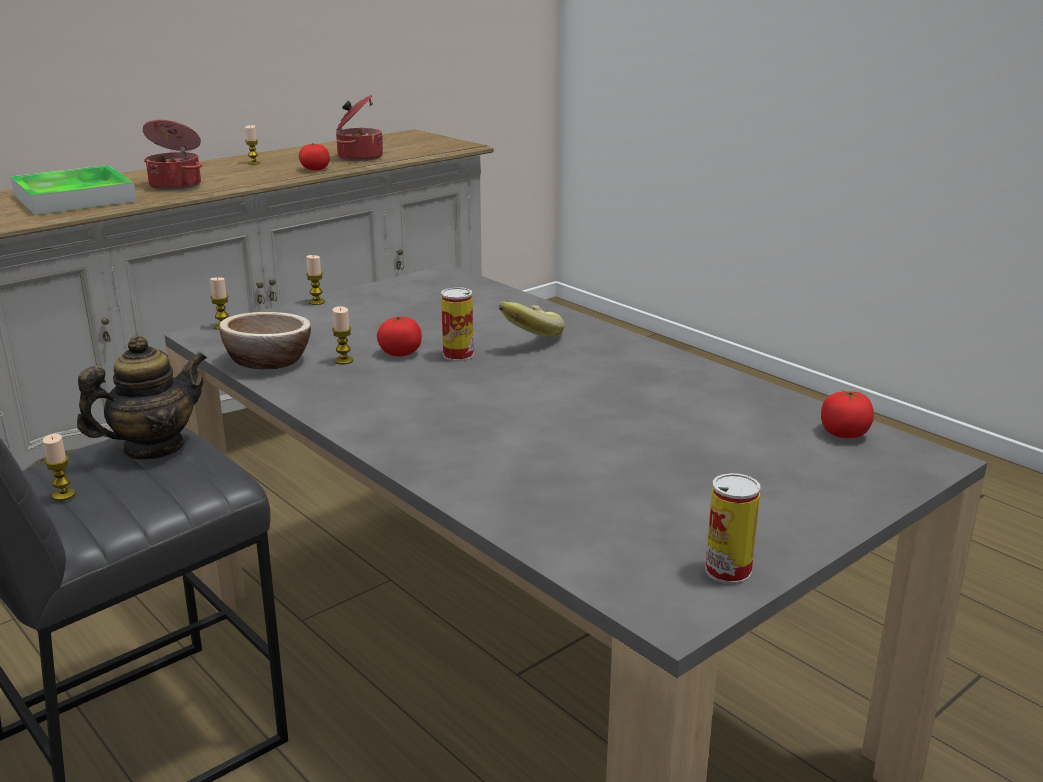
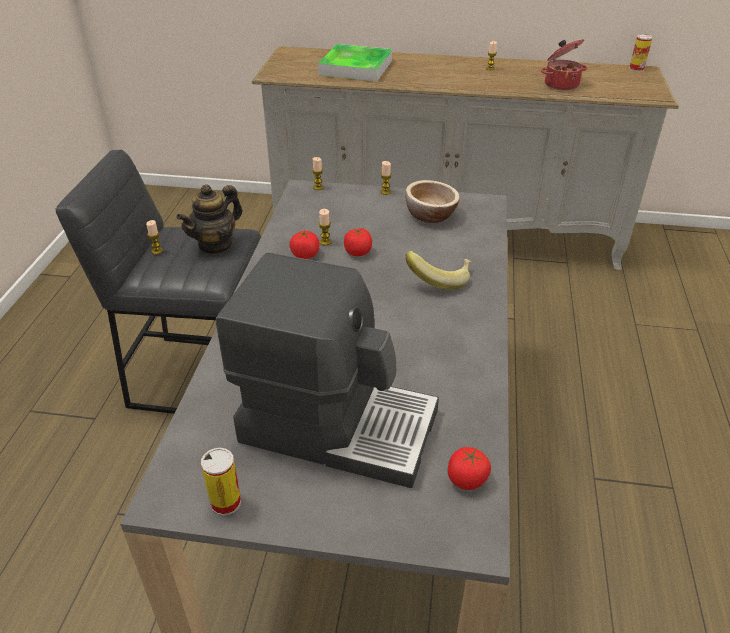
camera: 50 degrees right, 15 degrees up
teapot [77,335,207,459] -> teapot turned 120 degrees clockwise [176,184,242,255]
cooking pot [143,120,202,191] -> none
bowl [219,312,311,369] -> bowl moved to [405,180,460,223]
tomato [299,143,330,171] -> tomato moved to [289,230,320,259]
can [441,287,474,361] -> can moved to [629,34,653,72]
none -> coffee machine [216,252,439,488]

